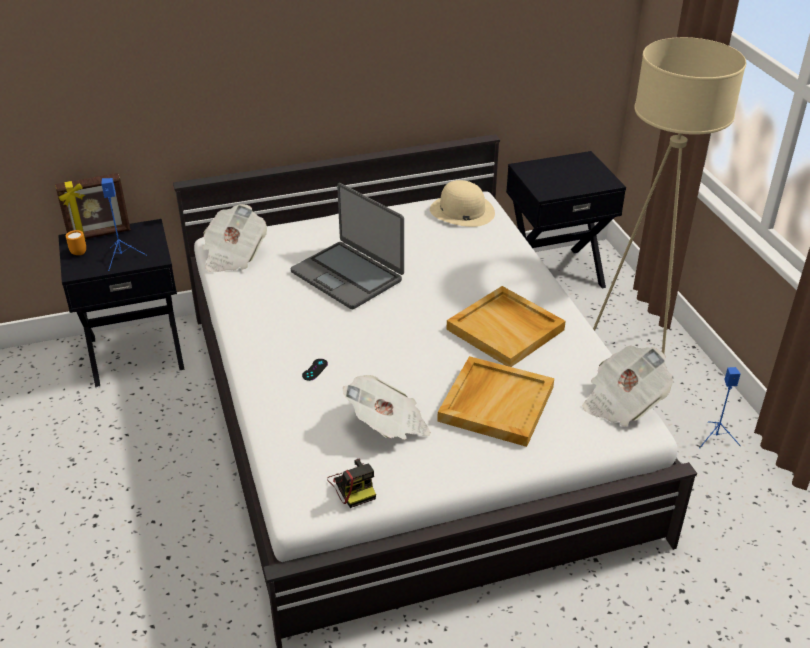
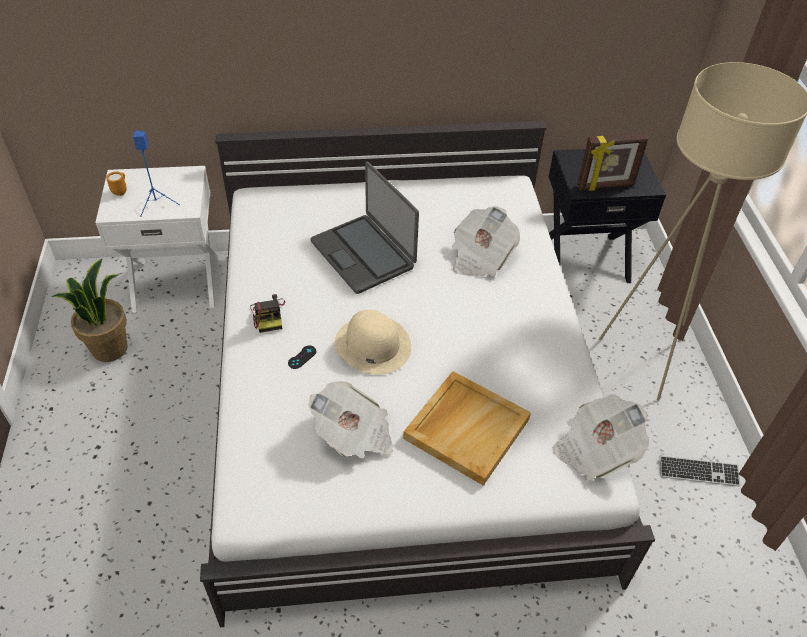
camera: 10 degrees right, 10 degrees up
picture frame [55,173,131,239] -> picture frame moved to [577,132,648,191]
black nightstand [58,219,185,387] -> white nightstand [95,166,218,312]
newspaper [203,204,267,272] -> newspaper moved to [452,206,520,277]
camera [327,458,376,508] -> camera moved to [250,294,285,333]
beige hat [430,180,495,227] -> beige hat moved to [335,310,411,375]
beige tray [446,286,566,367] -> none
blue speaker [699,367,741,449] -> keyboard [660,455,740,487]
none -> potted plant [51,258,128,362]

